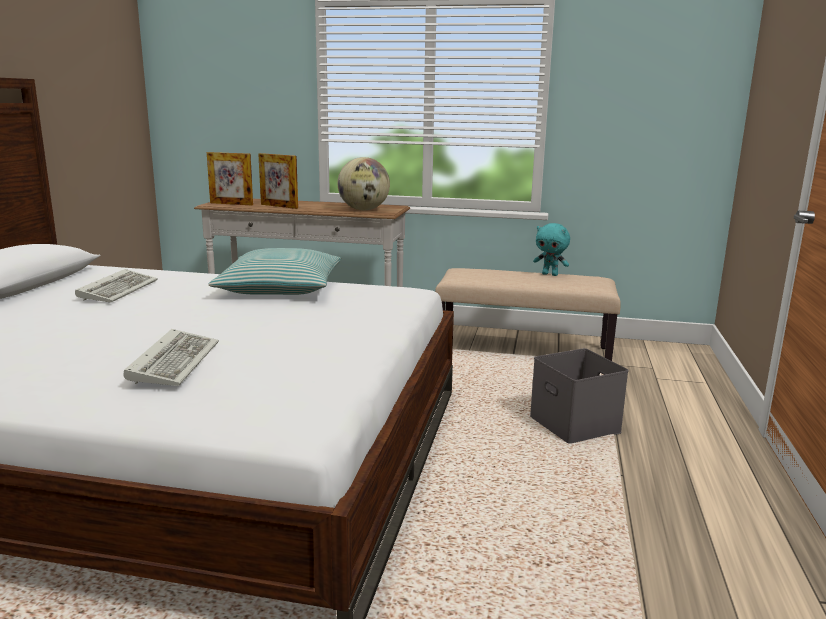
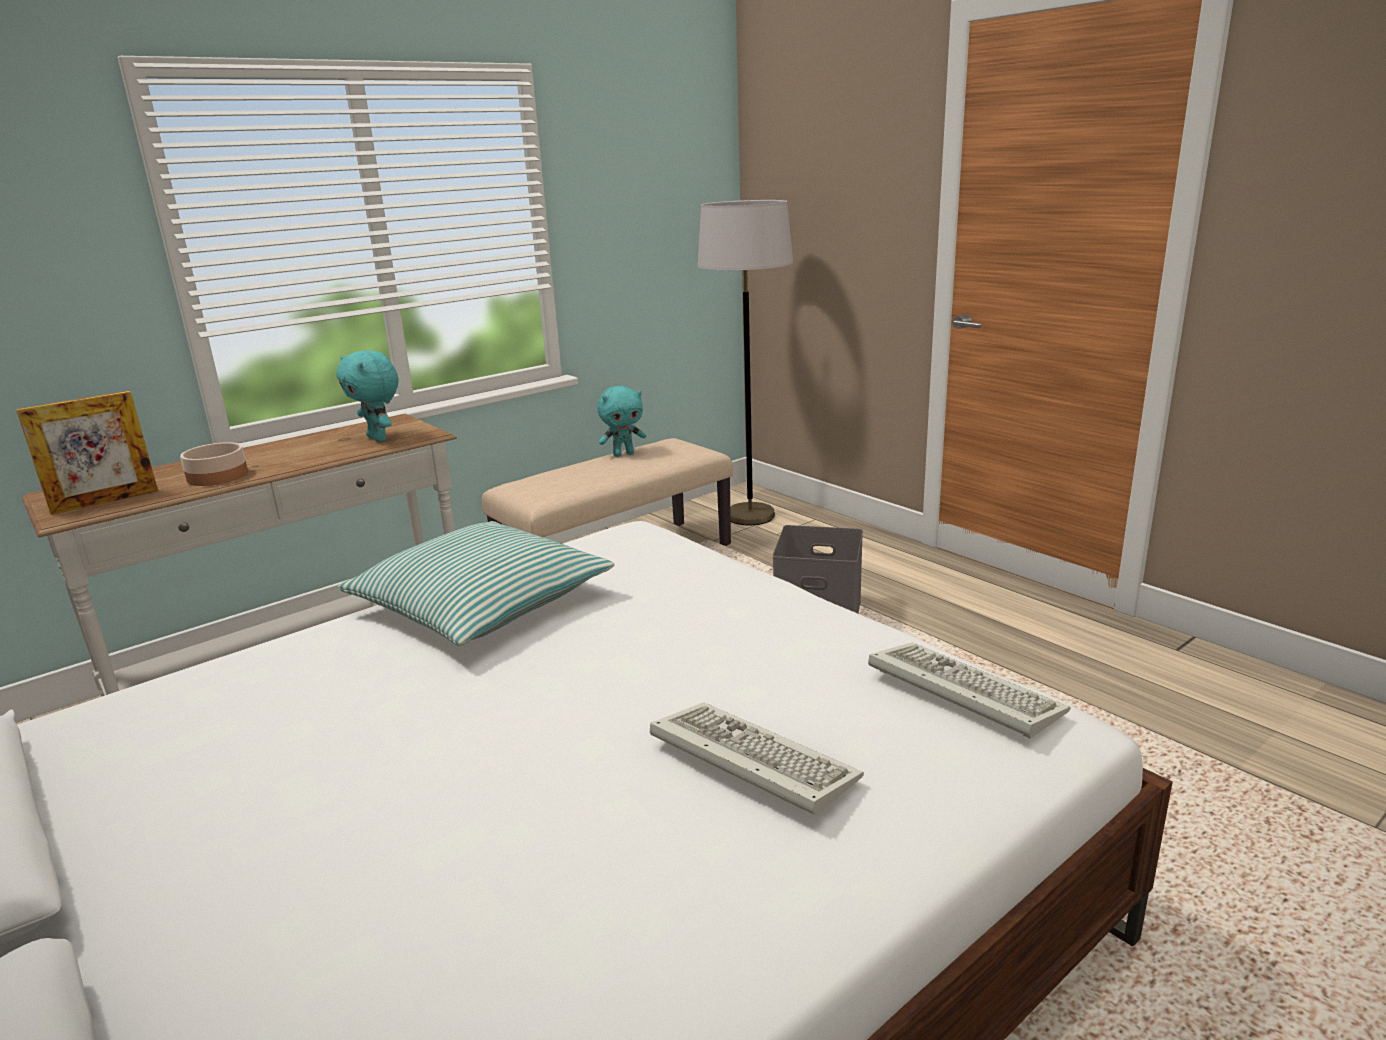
camera: 50 degrees left, 5 degrees up
keyboard [75,269,158,302] -> keyboard moved to [868,642,1070,739]
picture frame [258,153,298,209] -> bowl [180,442,248,486]
globe [338,157,390,210] -> turquoise plush toy [337,350,398,442]
none -> grey floor lamp [697,200,793,525]

